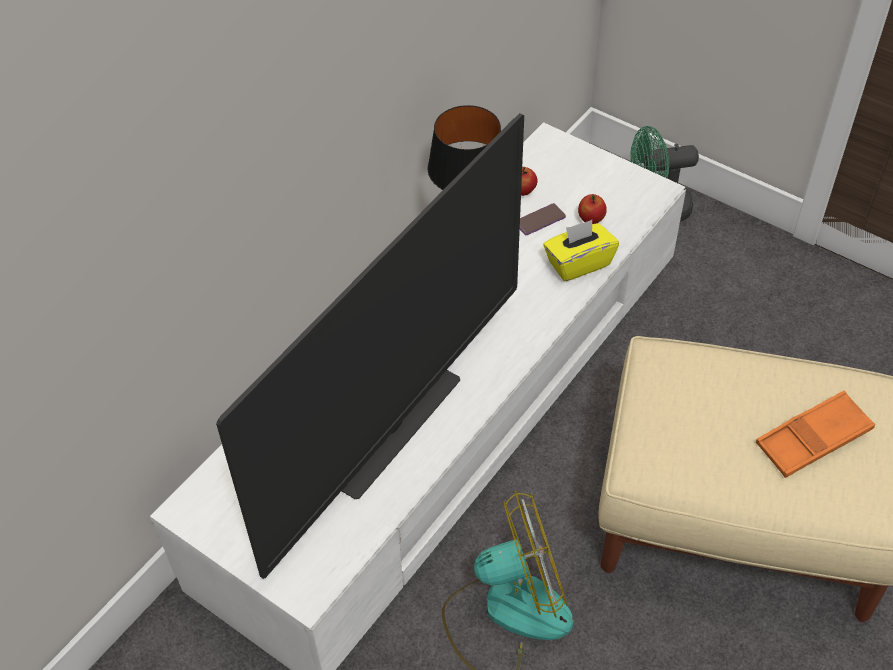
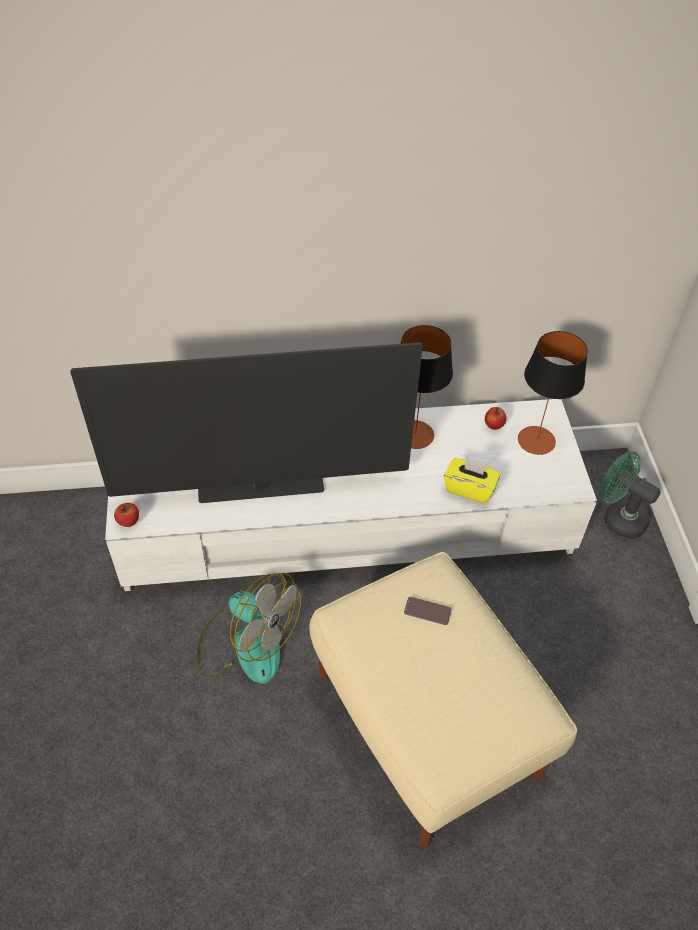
camera: 45 degrees right, 0 degrees up
phone [520,203,566,235] -> phone moved to [404,597,452,625]
apple [578,194,607,224] -> apple moved to [114,503,139,527]
orange tray [756,391,875,478] -> none
none -> table lamp [518,331,588,455]

